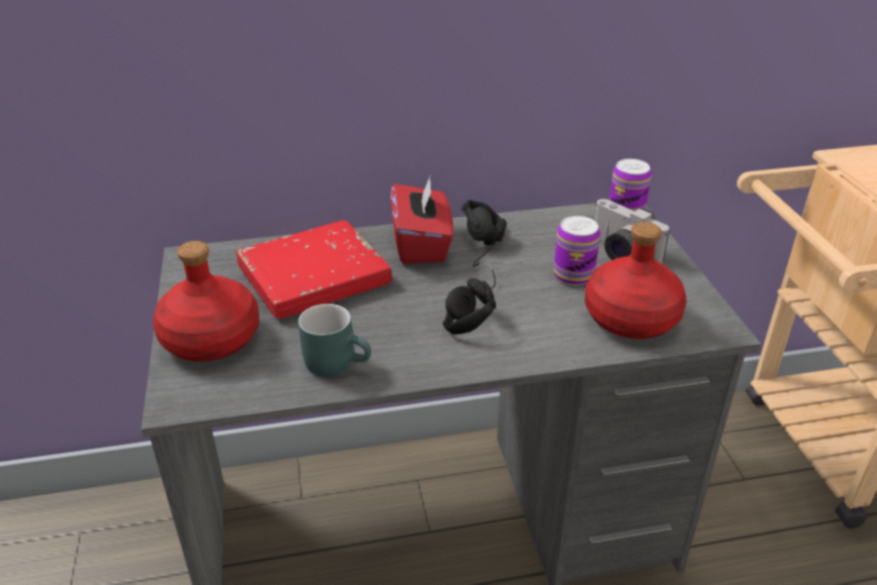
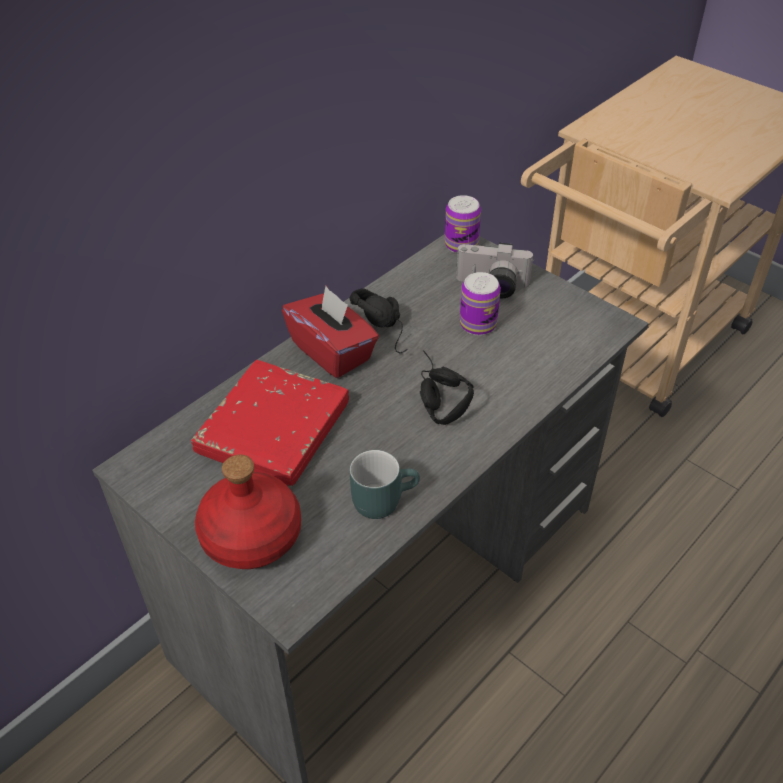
camera: 35 degrees left, 10 degrees up
red bottle [585,222,687,339] -> none

